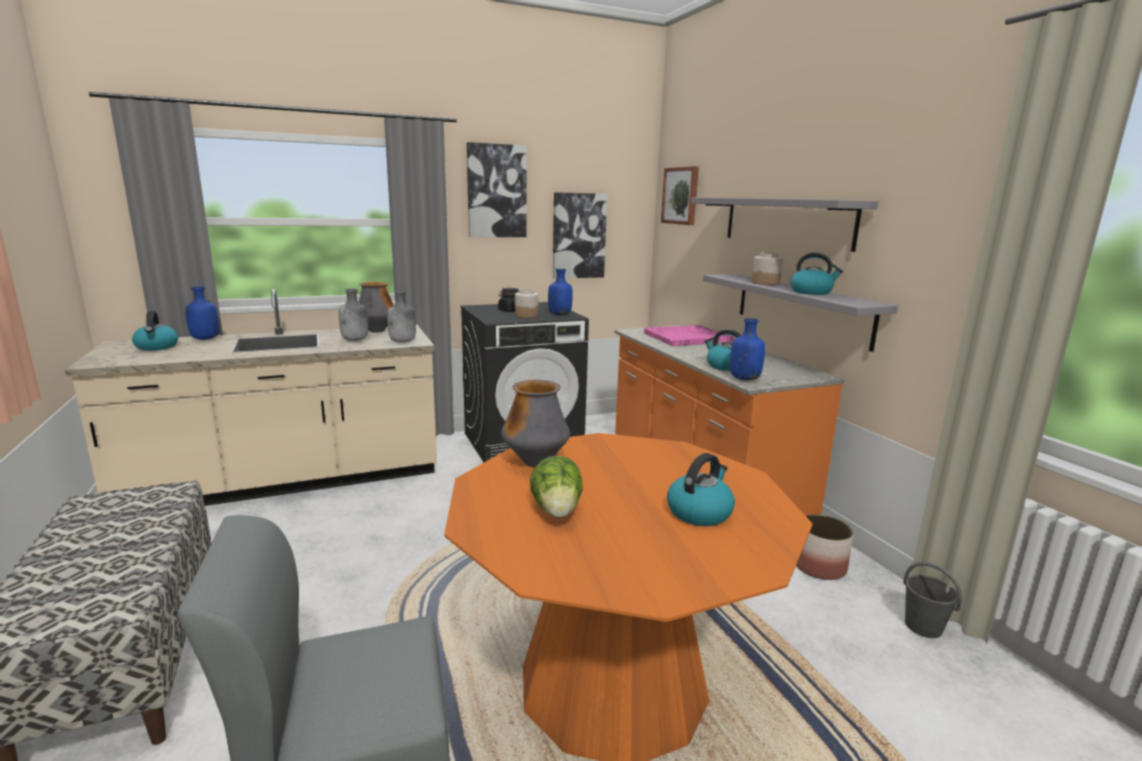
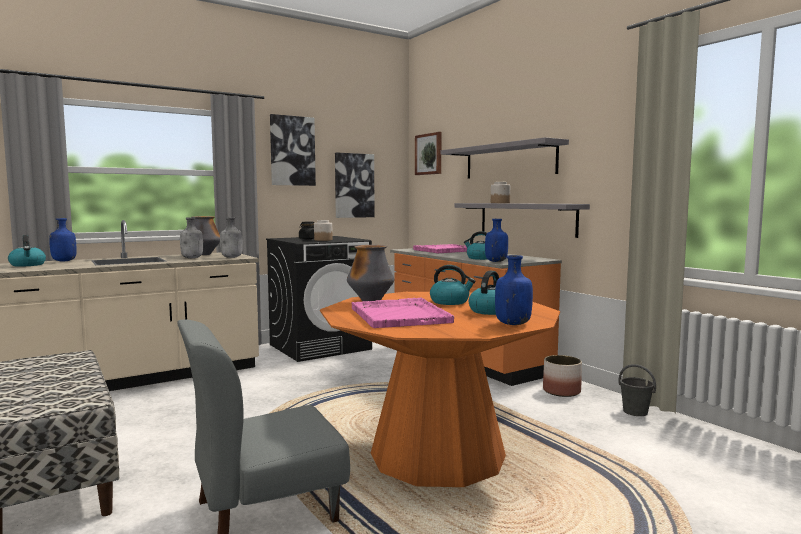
camera: 10 degrees left, 10 degrees down
lettuce [530,455,583,518] -> pink tray [352,298,454,328]
blue bottle [548,269,573,315] -> blue bottle moved to [495,255,533,325]
kettle [791,253,843,295] -> kettle moved to [430,265,475,305]

